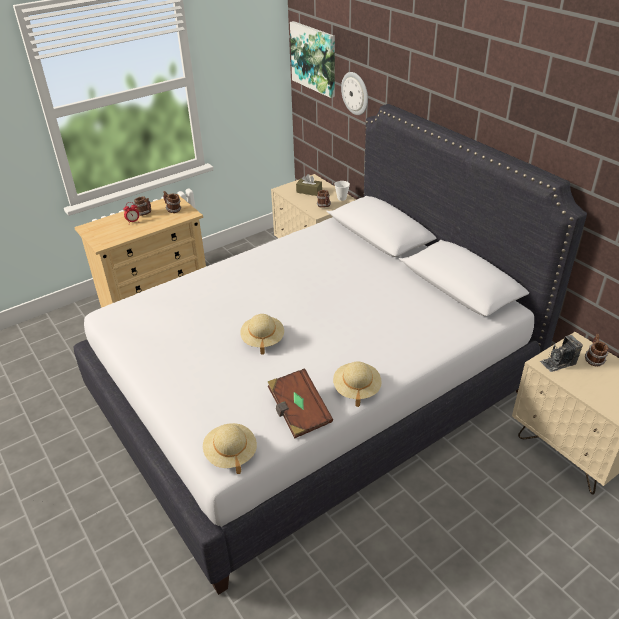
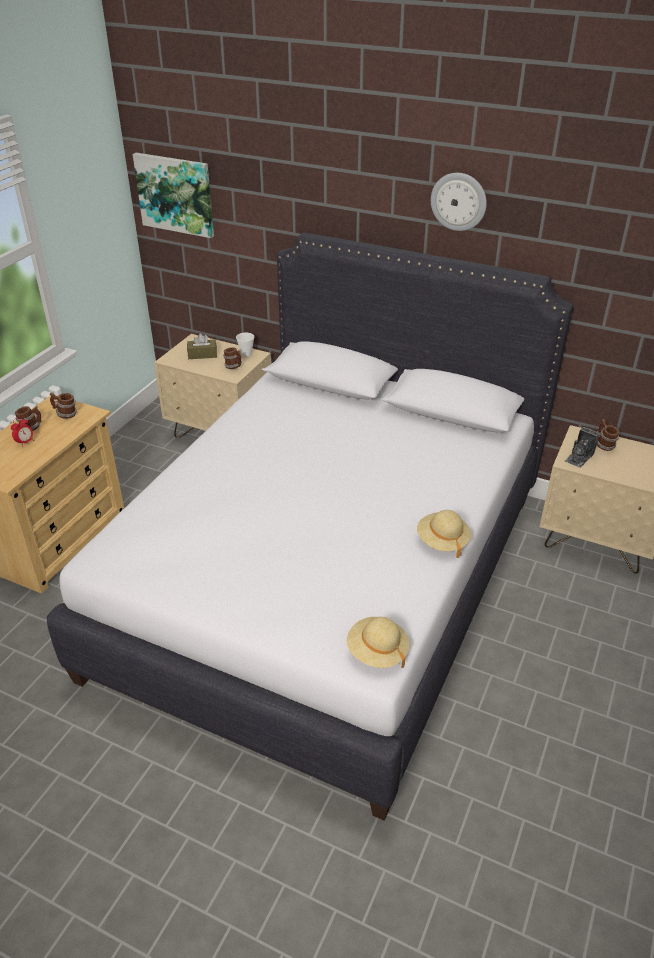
camera: 30 degrees left, 0 degrees up
beige hat [240,314,284,355] -> none
brown book [268,368,333,439] -> none
wall clock [341,72,368,115] -> wall clock moved to [431,173,487,231]

